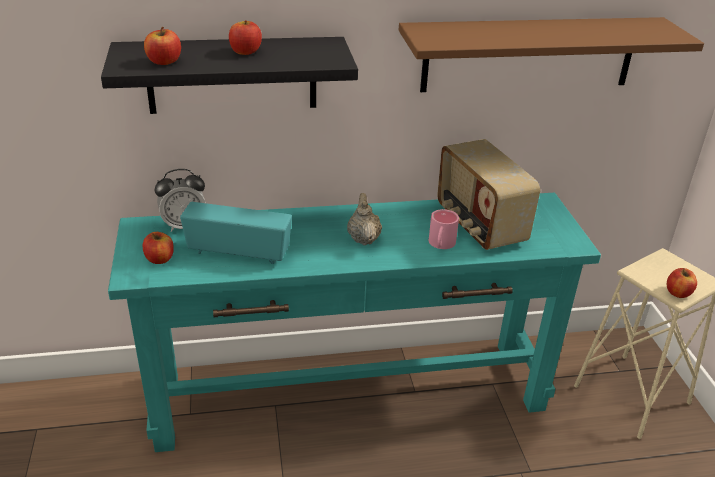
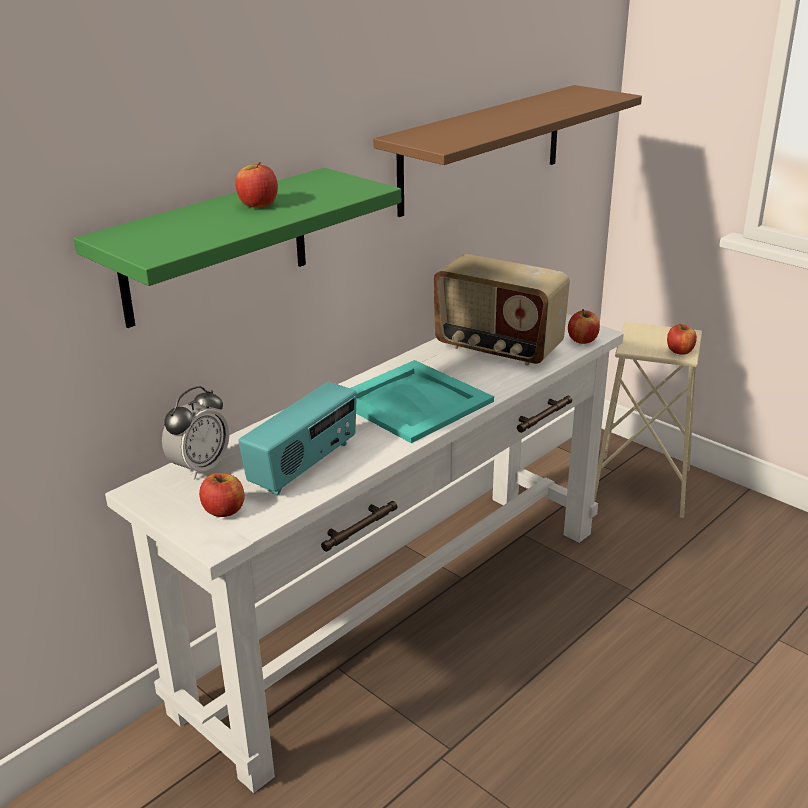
camera: 35 degrees left, 5 degrees down
black shelf [101,37,358,114] -> green shelf [73,168,401,328]
turquoise console table [108,193,601,452] -> white console table [105,314,624,793]
apple [144,27,181,65] -> apple moved to [568,309,600,344]
radio [180,202,292,264] -> radio turned 150 degrees clockwise [238,382,357,496]
beige teapot [347,193,382,245] -> turquoise tray [350,360,494,443]
pink mug [429,209,459,249] -> none

